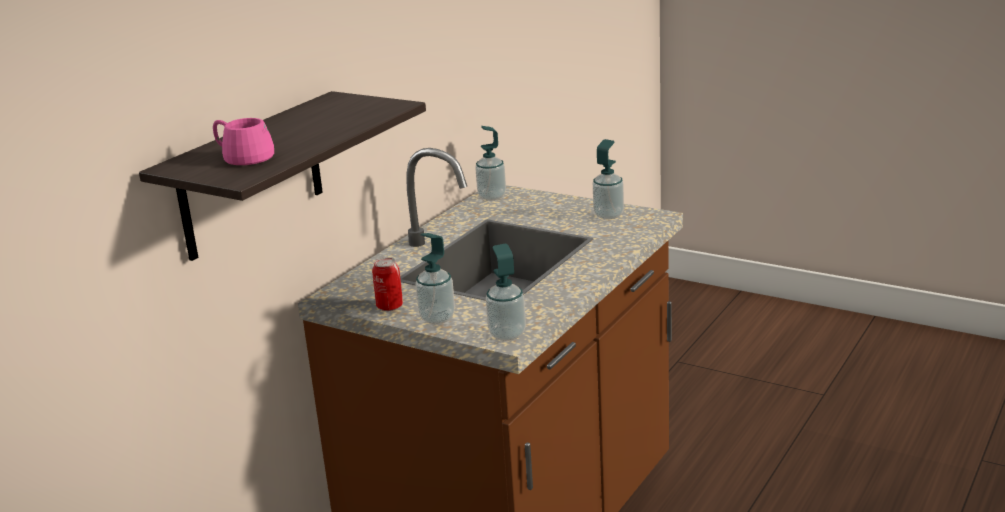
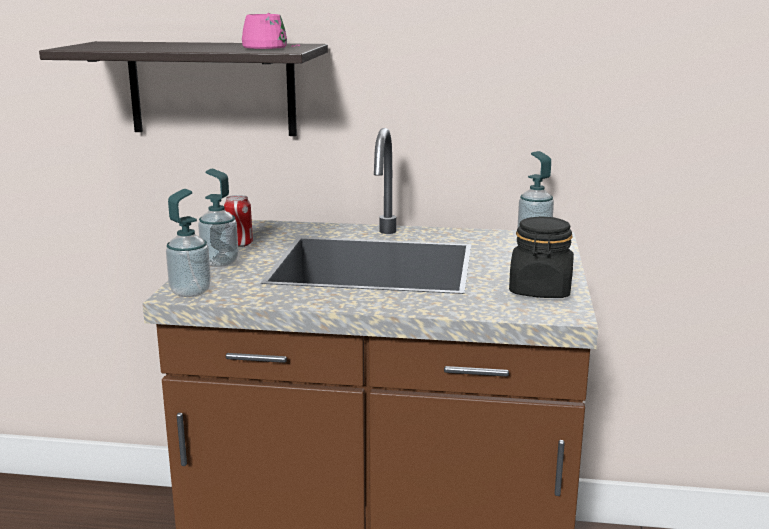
camera: 65 degrees right, 5 degrees down
pink mug [213,118,274,165] -> pink mug moved to [242,13,300,49]
soap dispenser [593,139,624,219] -> black jar [509,216,574,298]

